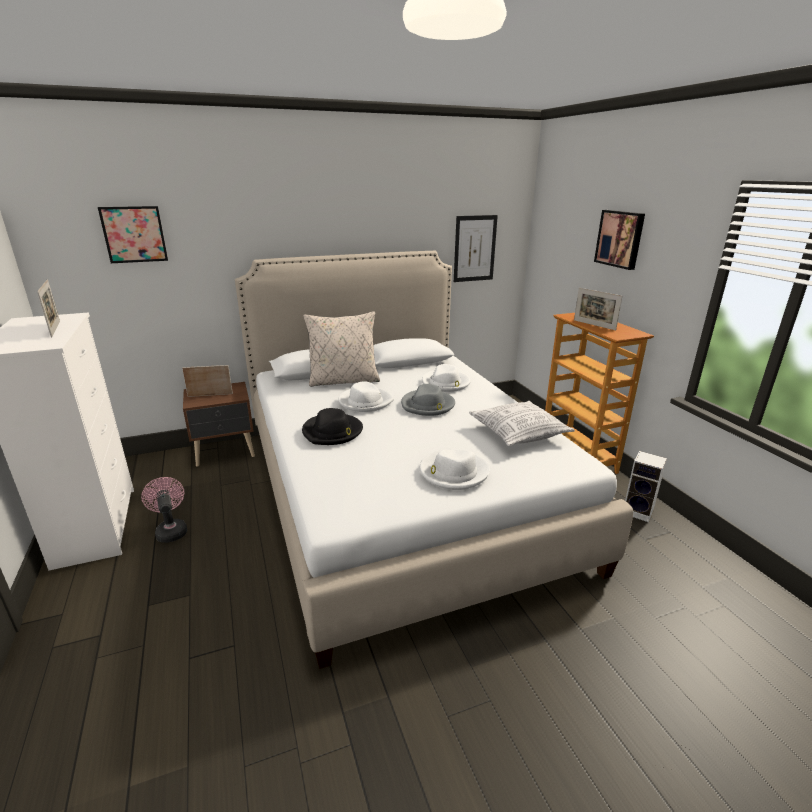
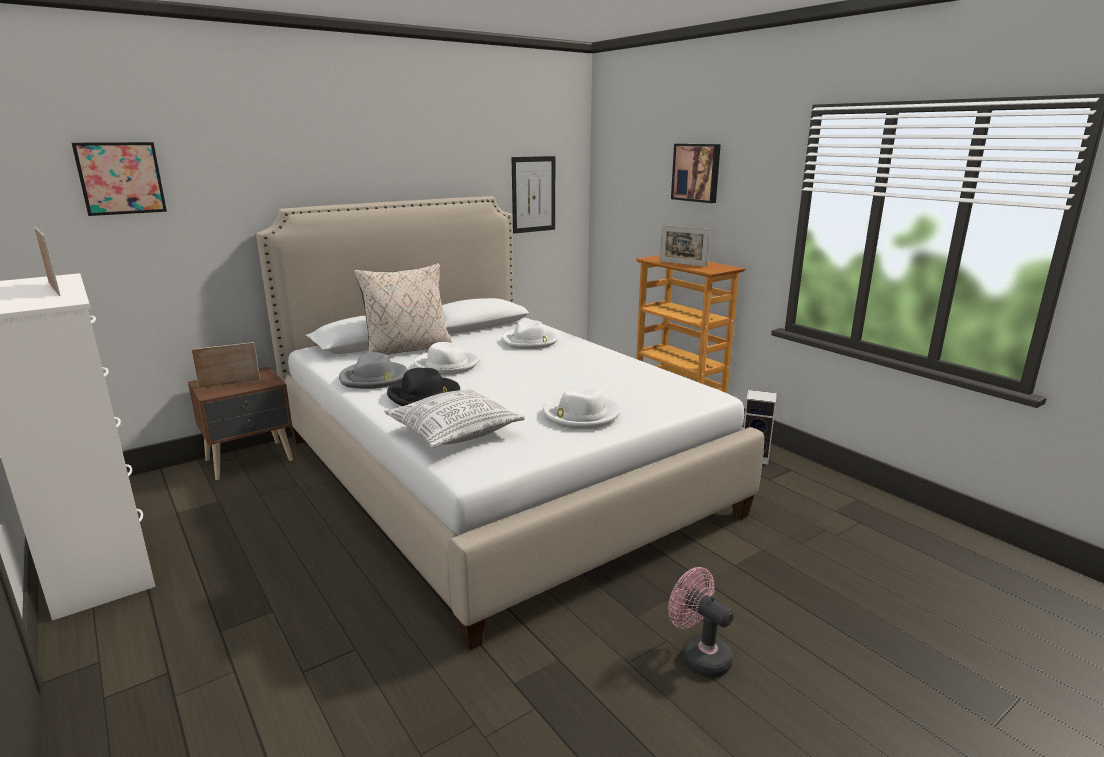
camera: 15 degrees left, 5 degrees down
pink fan [141,477,187,543] -> pink fan moved to [668,567,734,678]
grey hat [401,384,455,416] -> grey hat moved to [339,352,408,389]
pillow [469,401,575,446] -> pillow moved to [384,389,525,448]

